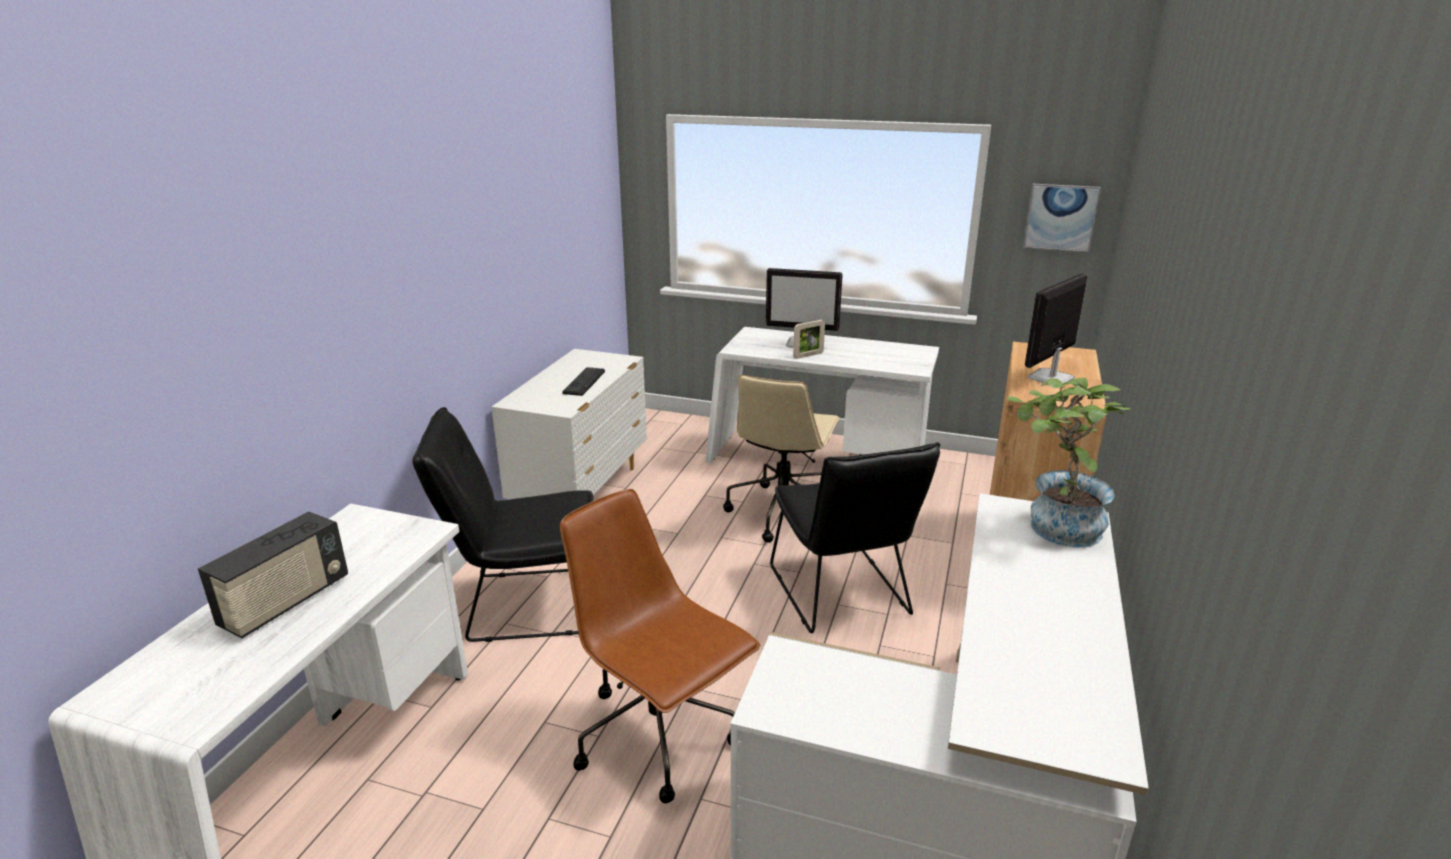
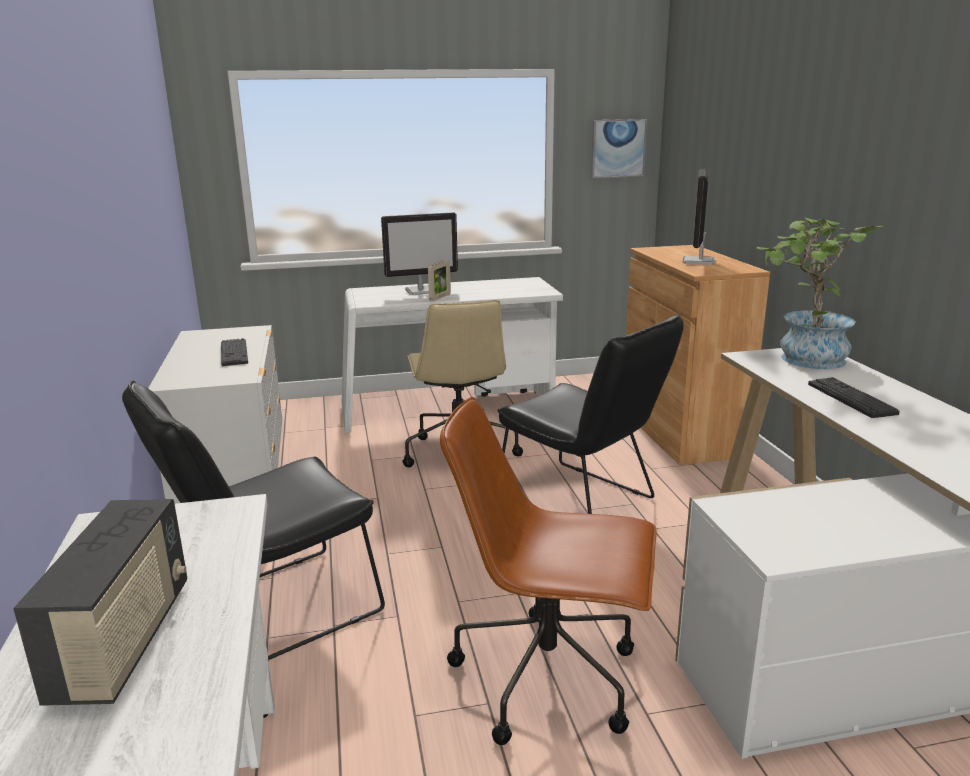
camera: 30 degrees left, 5 degrees down
none -> keyboard [808,377,900,418]

